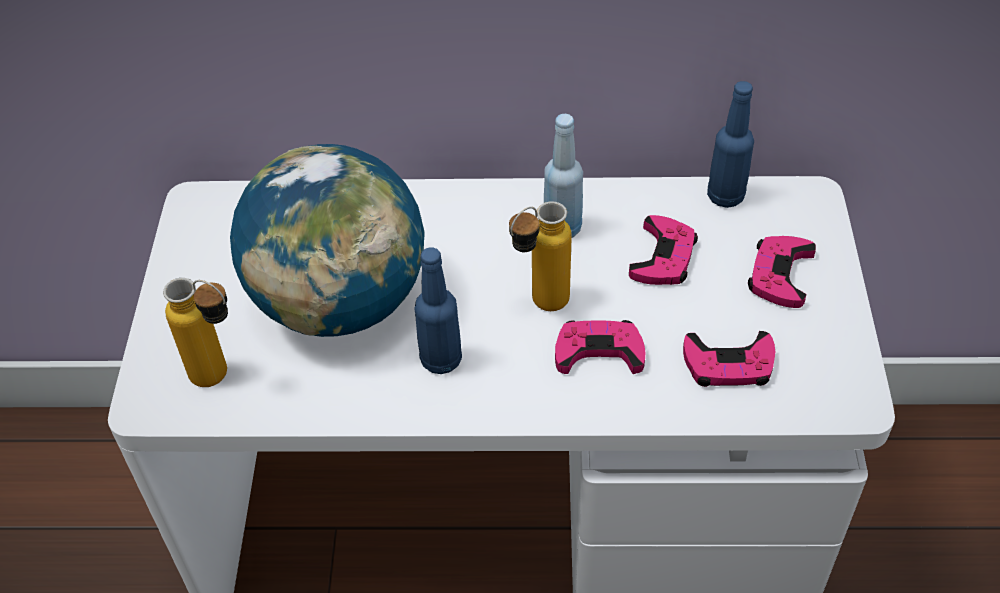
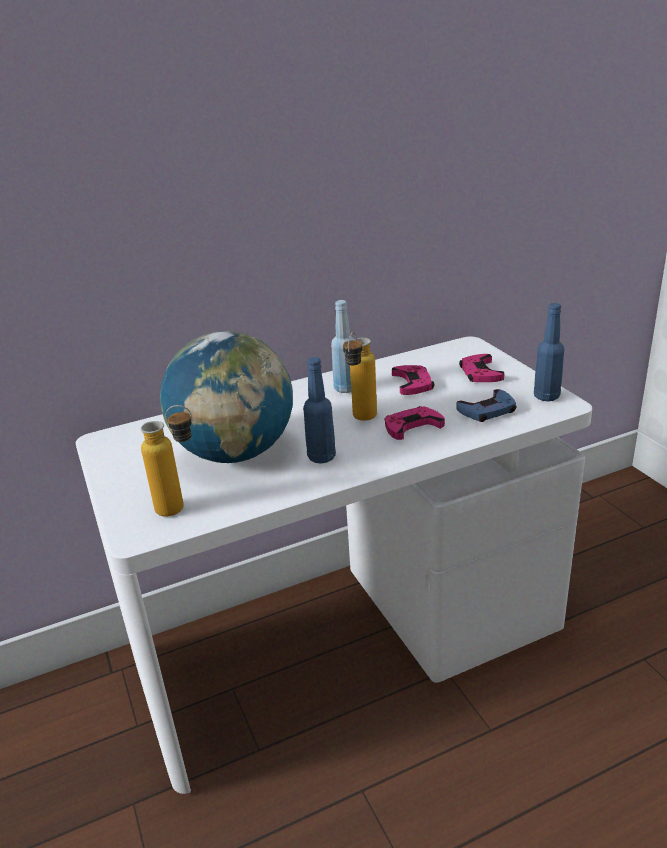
camera: 25 degrees left, 20 degrees down
pink game controller [683,331,775,387] -> blue game controller [456,389,516,422]
blue bottle [707,81,754,208] -> blue bottle moved to [534,303,564,401]

